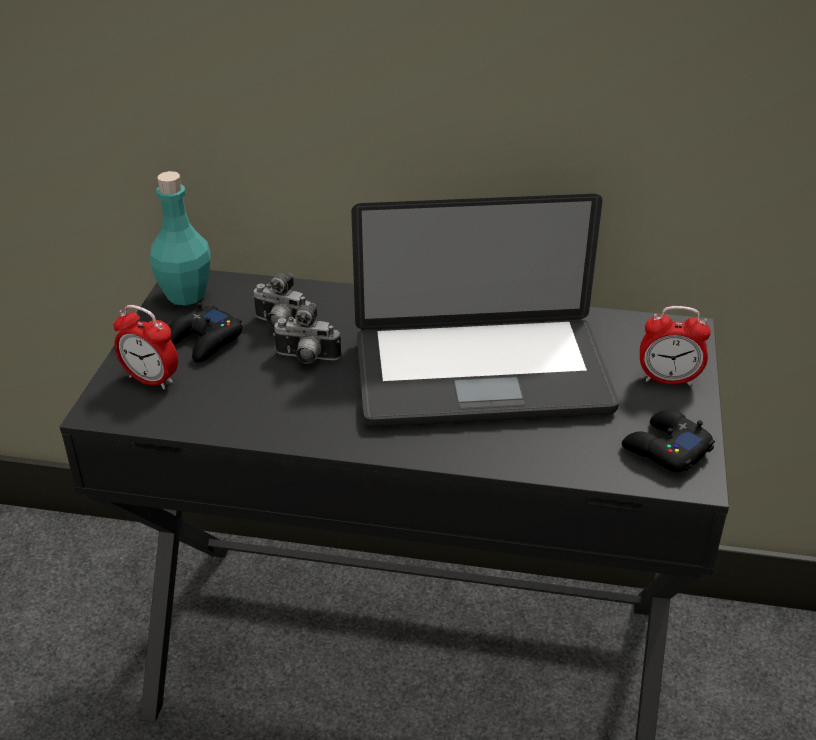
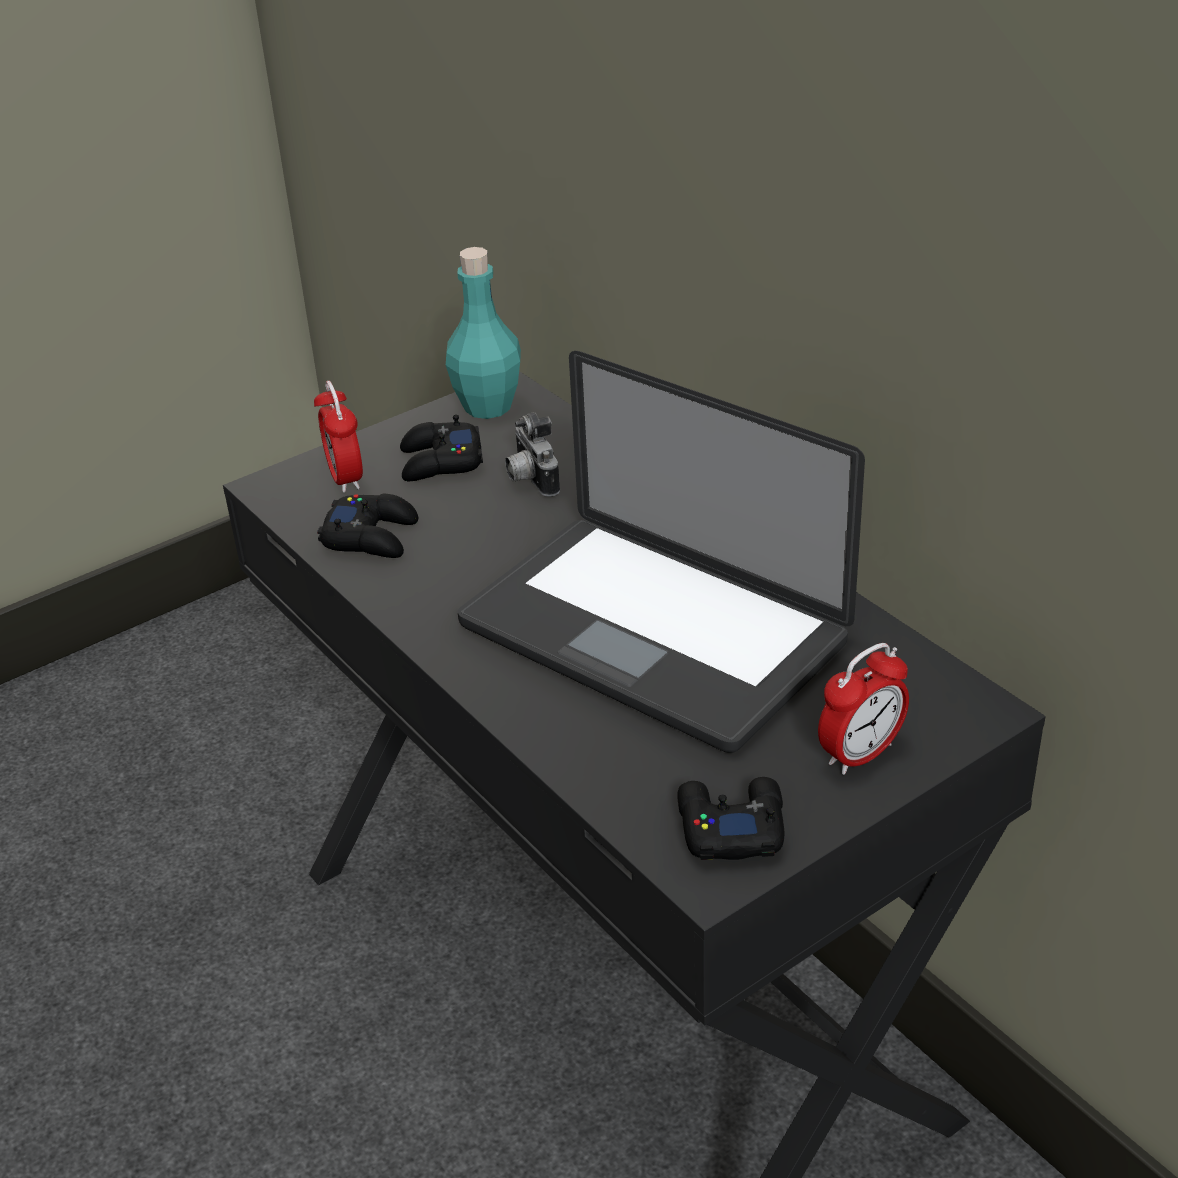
camera: 45 degrees right, 0 degrees up
camera [273,303,341,364] -> none
alarm clock [640,306,711,386] -> alarm clock turned 90 degrees counterclockwise [818,643,909,775]
none -> black game controller [317,493,418,558]

